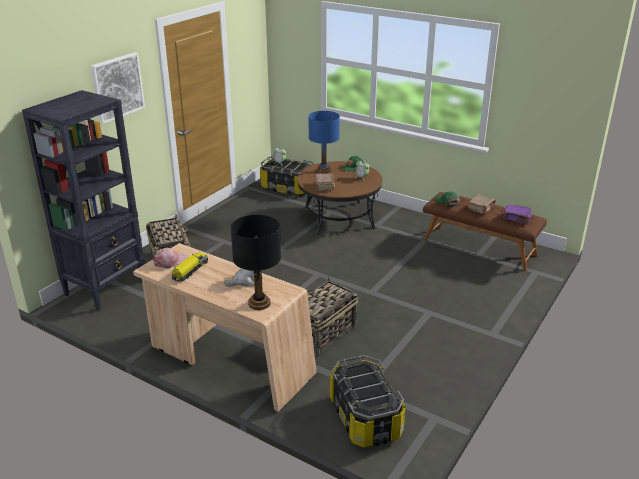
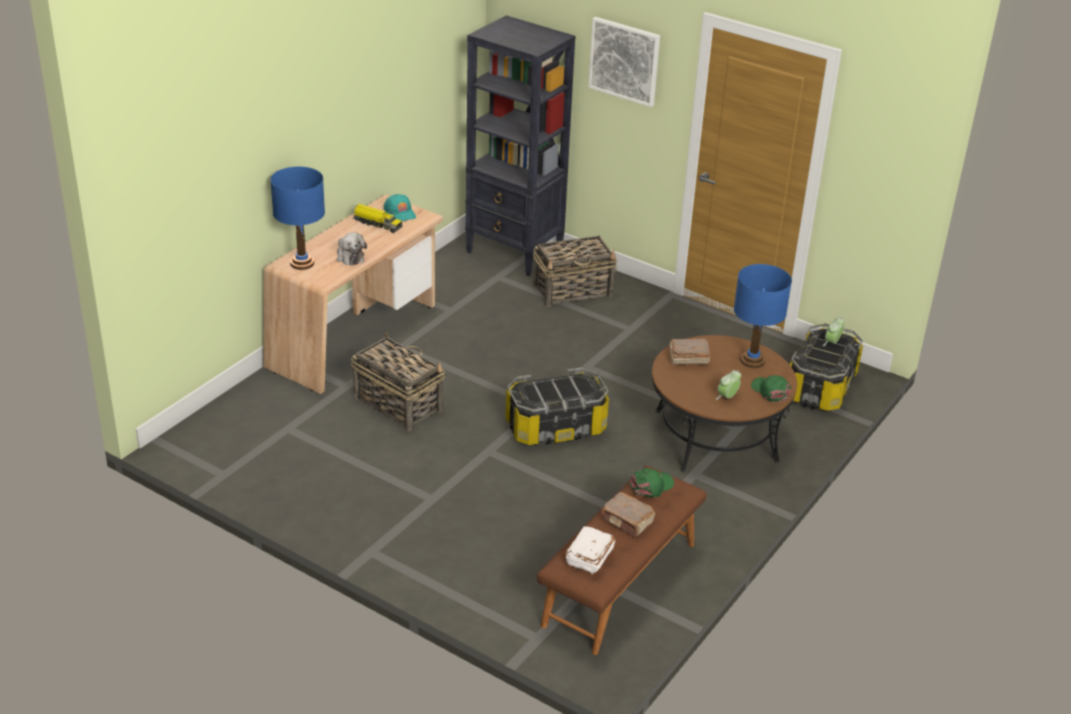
camera: 90 degrees right, 5 degrees up
pink cap [153,248,189,268] -> turquoise cap [384,194,416,221]
black table lamp [230,215,281,310] -> blue table lamp [270,167,325,270]
storage box [330,355,406,448] -> storage box moved to [506,368,609,445]
purple book [503,204,532,224] -> white book [565,526,615,574]

